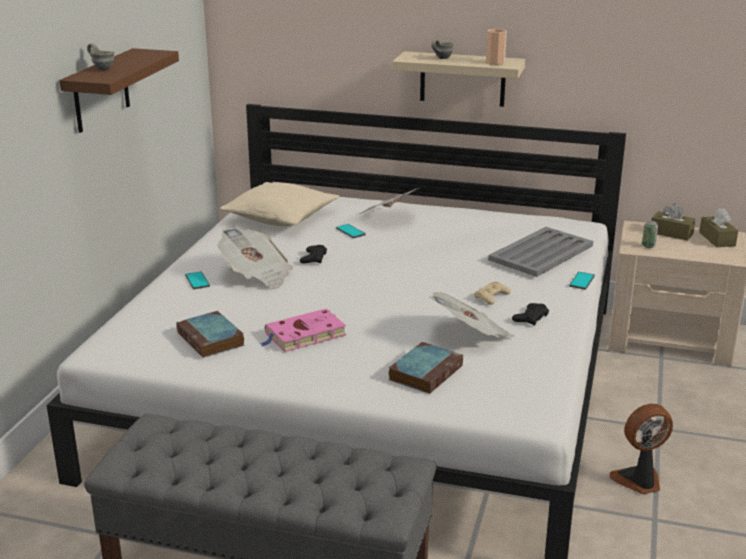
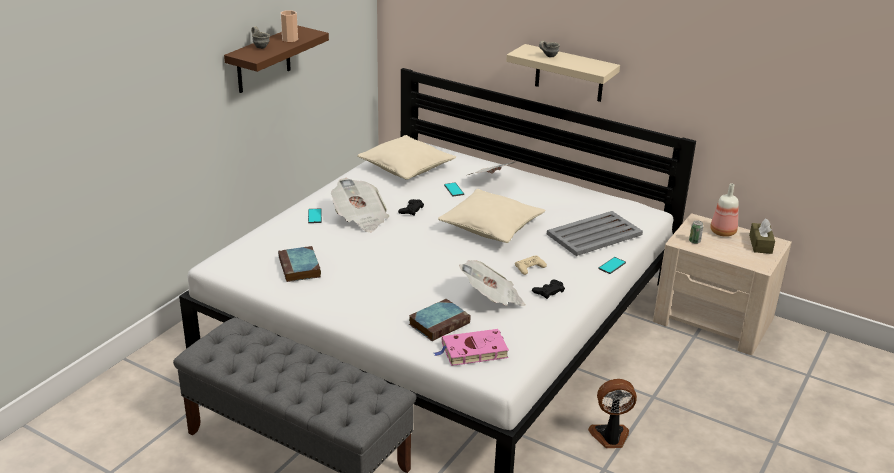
camera: 15 degrees right, 5 degrees up
pink book [260,309,346,352] -> pink book moved to [434,329,509,366]
cup [486,29,507,65] -> cup moved to [281,10,298,42]
brown tissue box [651,203,696,240] -> bottle [710,183,739,237]
none -> beige pillow [438,189,545,243]

